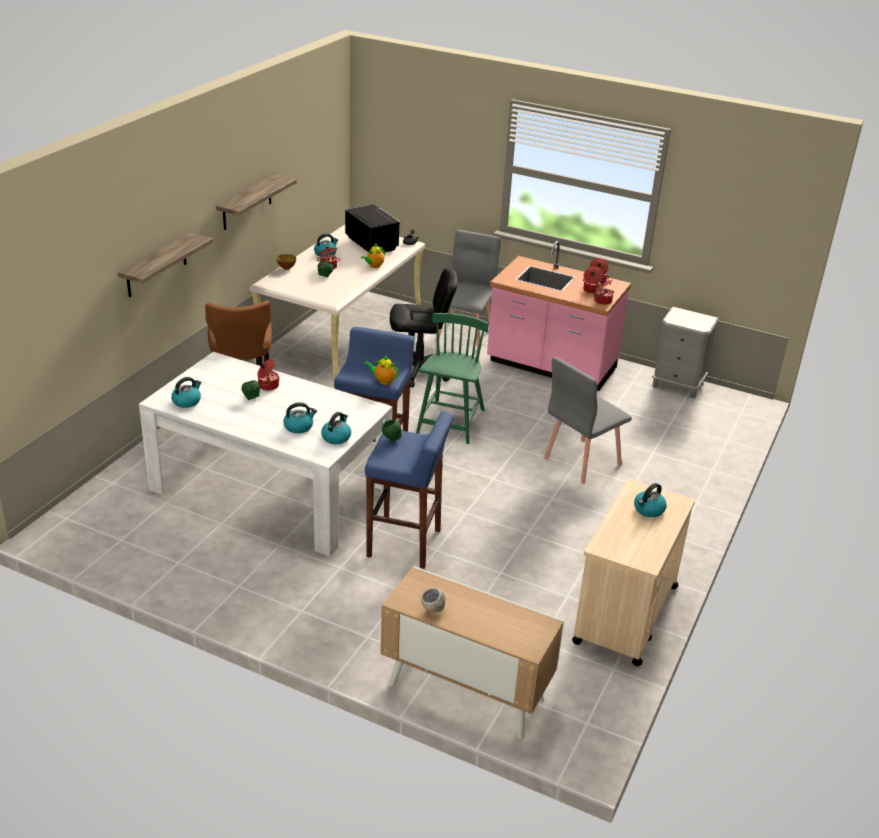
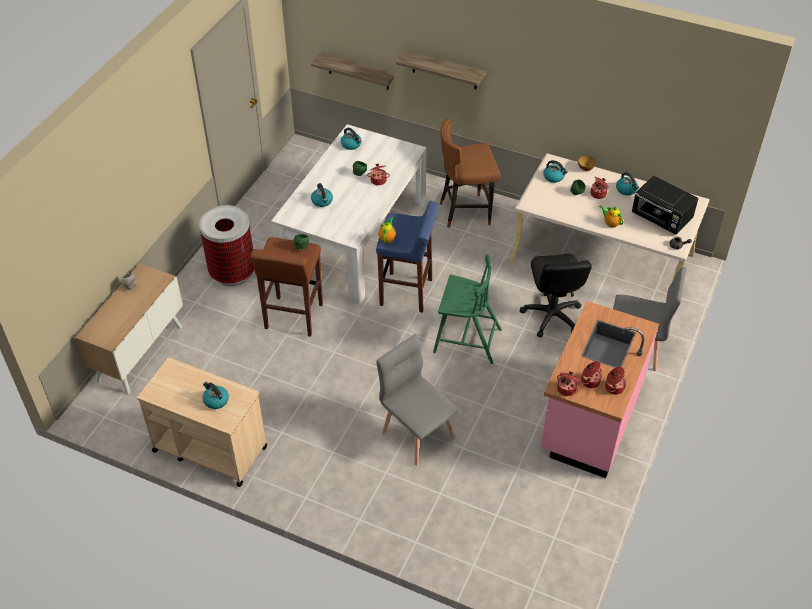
camera: 90 degrees right, 15 degrees up
shelf [216,174,297,230] -> shelf moved to [311,52,396,90]
kettle [321,412,351,444] -> kettle moved to [543,160,568,183]
black microwave [345,205,400,253] -> black microwave turned 75 degrees clockwise [632,176,698,235]
blue stool [365,411,454,568] -> brown stool [251,237,323,337]
grey nightstand [652,307,719,398] -> none
none -> trash can [199,205,254,286]

